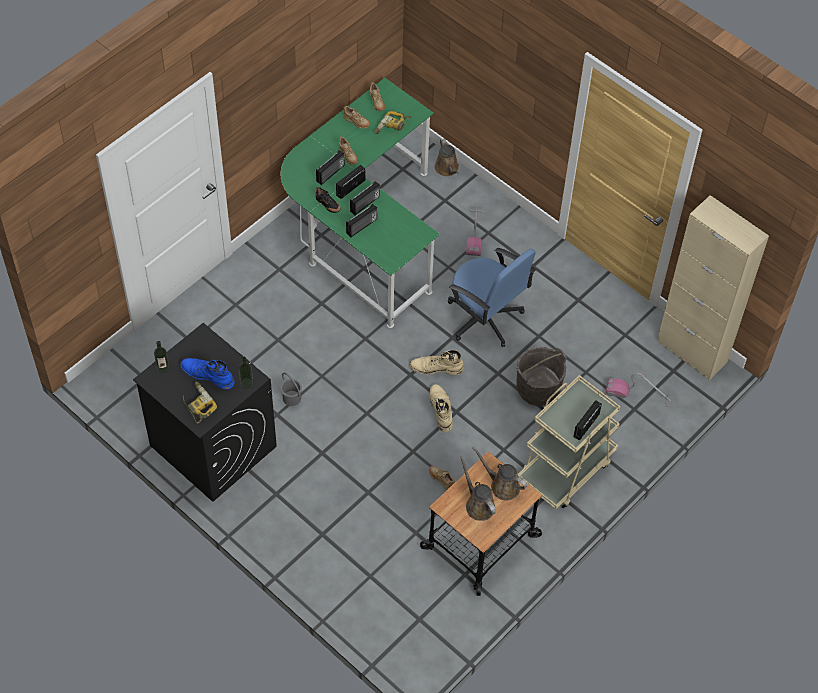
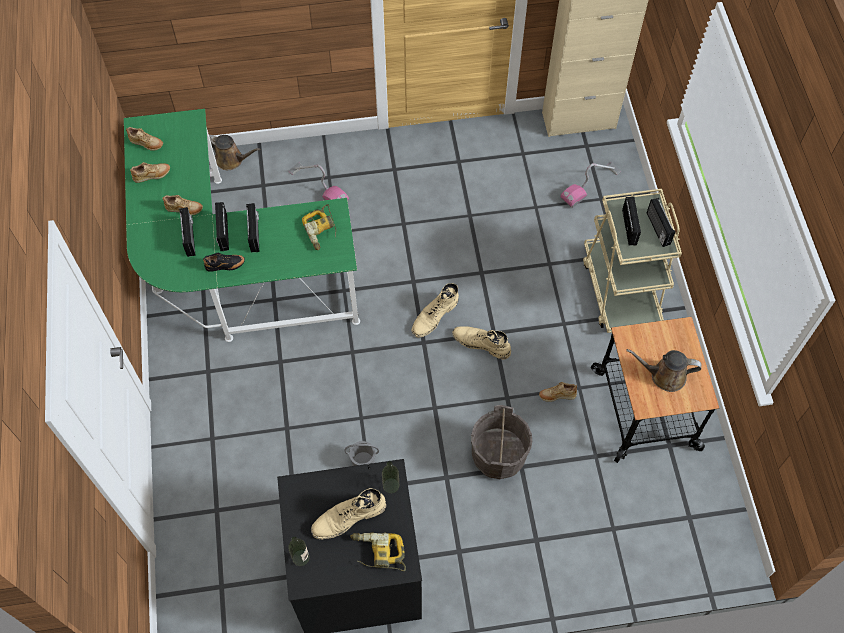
camera: 50 degrees left, 5 degrees up
blue boot [180,358,235,390] -> beige boot [311,488,386,539]
radio [346,204,377,237] -> radio moved to [622,196,641,246]
power drill [374,111,412,136] -> power drill moved to [302,204,336,250]
blue office chair [448,248,536,347] -> none
brown watering can [473,447,527,500] -> none
grey bucket [516,347,567,406] -> grey bucket moved to [471,405,532,479]

